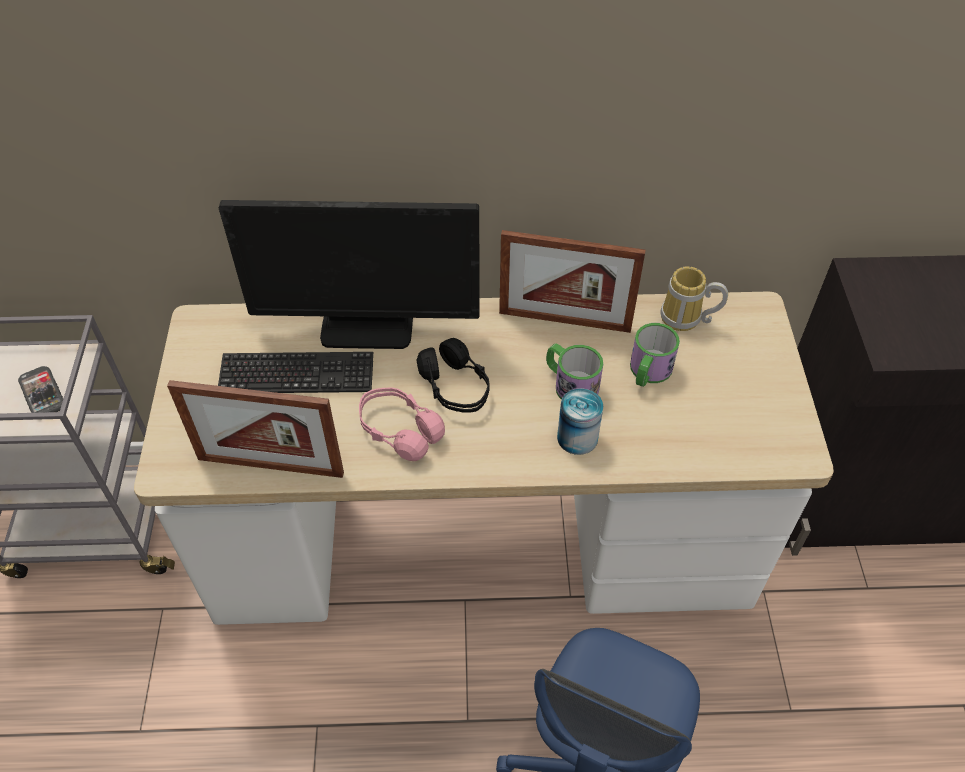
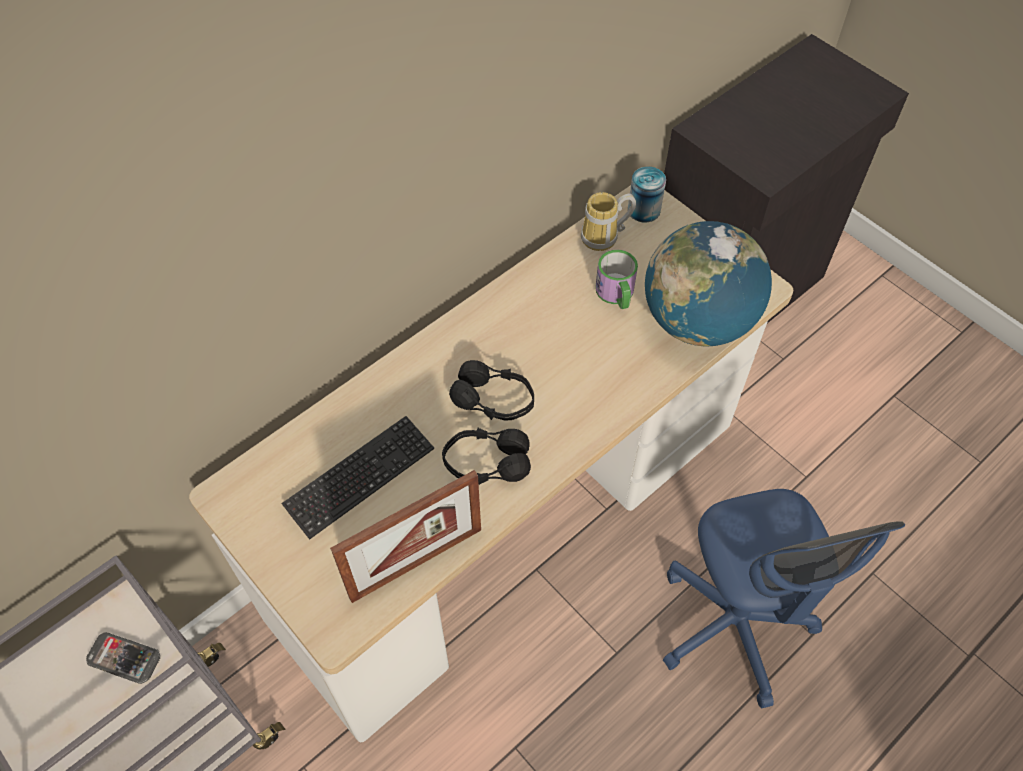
camera: 40 degrees left, 5 degrees up
monitor [219,200,480,349] -> none
pink headphones [359,388,445,461] -> black headphones [442,428,531,485]
picture frame [499,230,646,333] -> none
mug [546,343,603,400] -> none
can [557,388,603,455] -> can moved to [628,167,666,222]
none -> globe [645,221,772,346]

